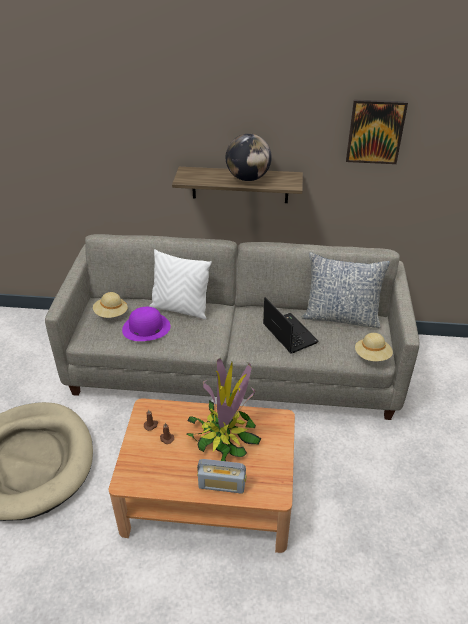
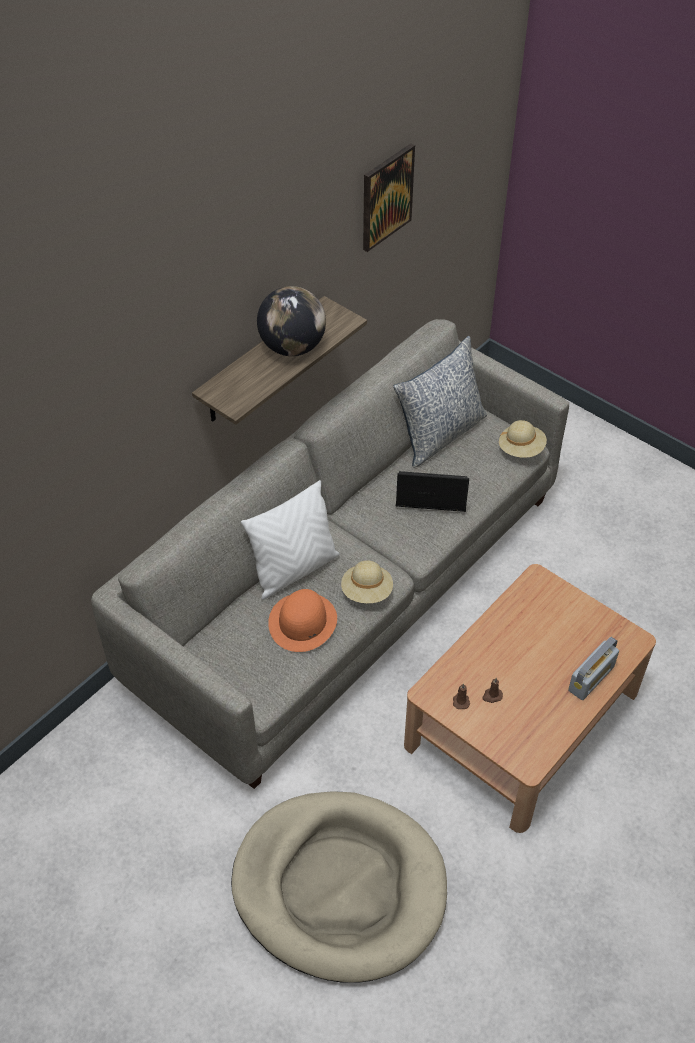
camera: 55 degrees left, 10 degrees up
beige hat [93,292,128,318] -> beige hat moved to [341,560,393,603]
purple hat [122,307,170,341] -> orange hat [268,589,337,652]
potted plant [187,358,261,461] -> none

